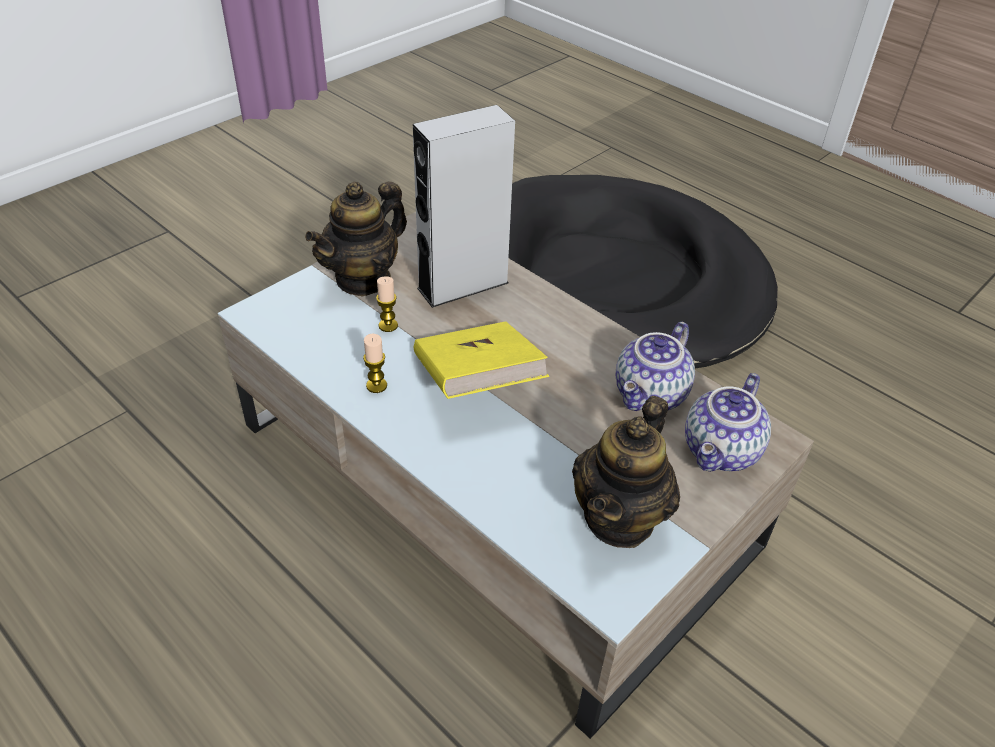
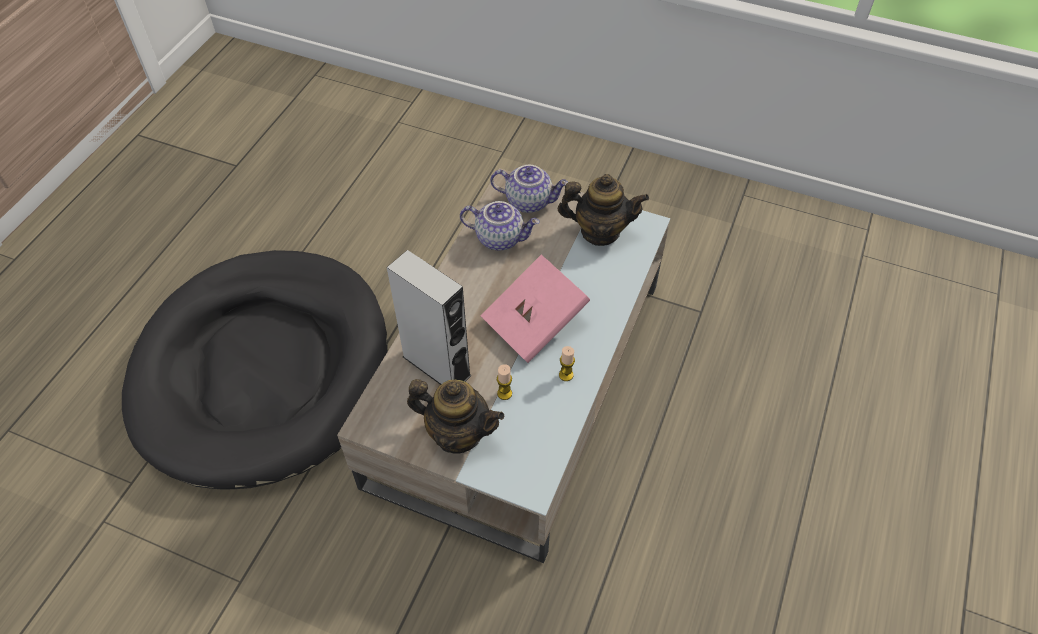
camera: 110 degrees left, 10 degrees up
yellow book [414,321,549,399] -> pink book [481,255,590,363]

